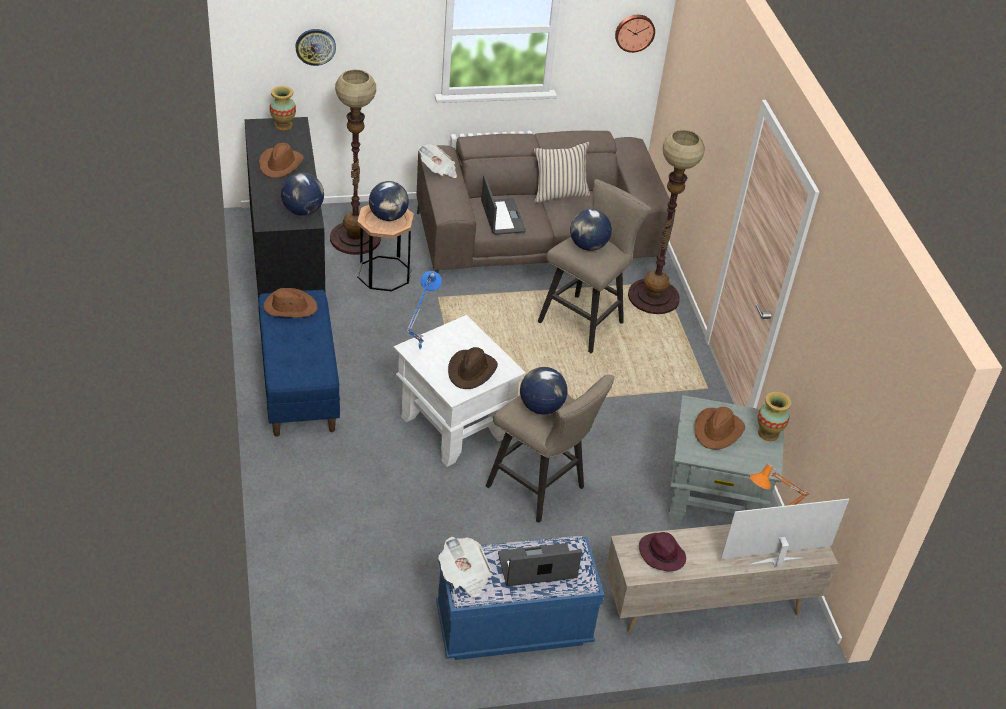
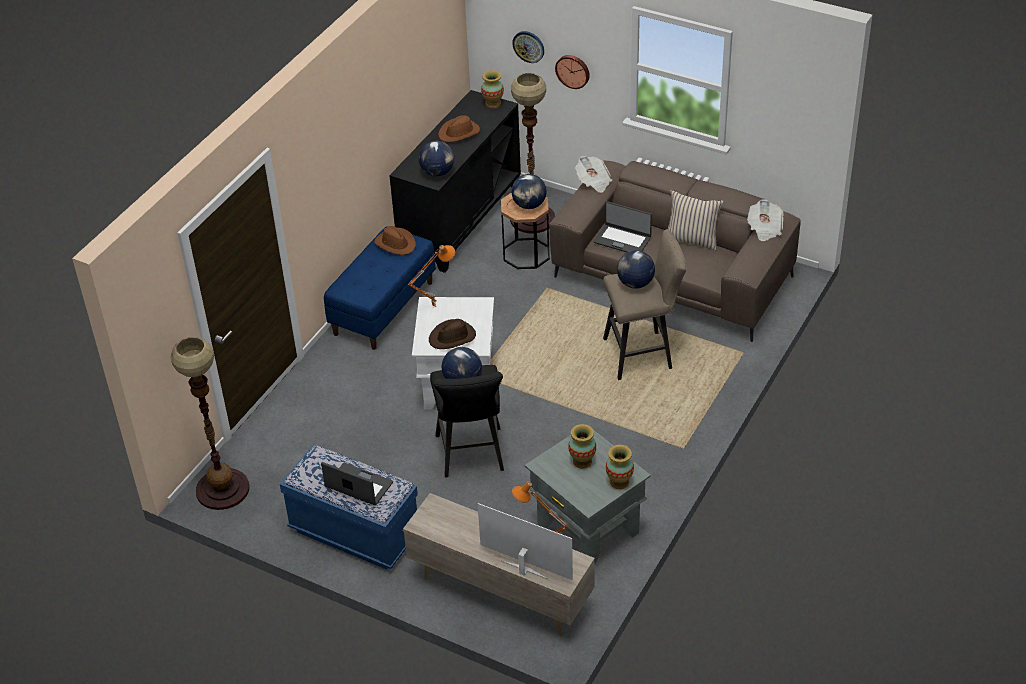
camera: 45 degrees right, 0 degrees up
blue table lamp [407,271,442,348] -> orange table lamp [408,245,455,307]
newspaper [438,537,492,598] -> newspaper moved to [747,199,784,241]
laptop [481,175,526,235] -> laptop turned 90 degrees clockwise [593,201,652,252]
beige stool [486,374,614,523] -> black stool [430,365,504,478]
wall clock [615,15,655,53] -> wall clock moved to [555,55,590,89]
floor lamp [628,130,705,314] -> floor lamp moved to [171,337,250,510]
purple hat [639,532,686,571] -> none
brown hat [694,407,745,450] -> vase [569,424,596,468]

